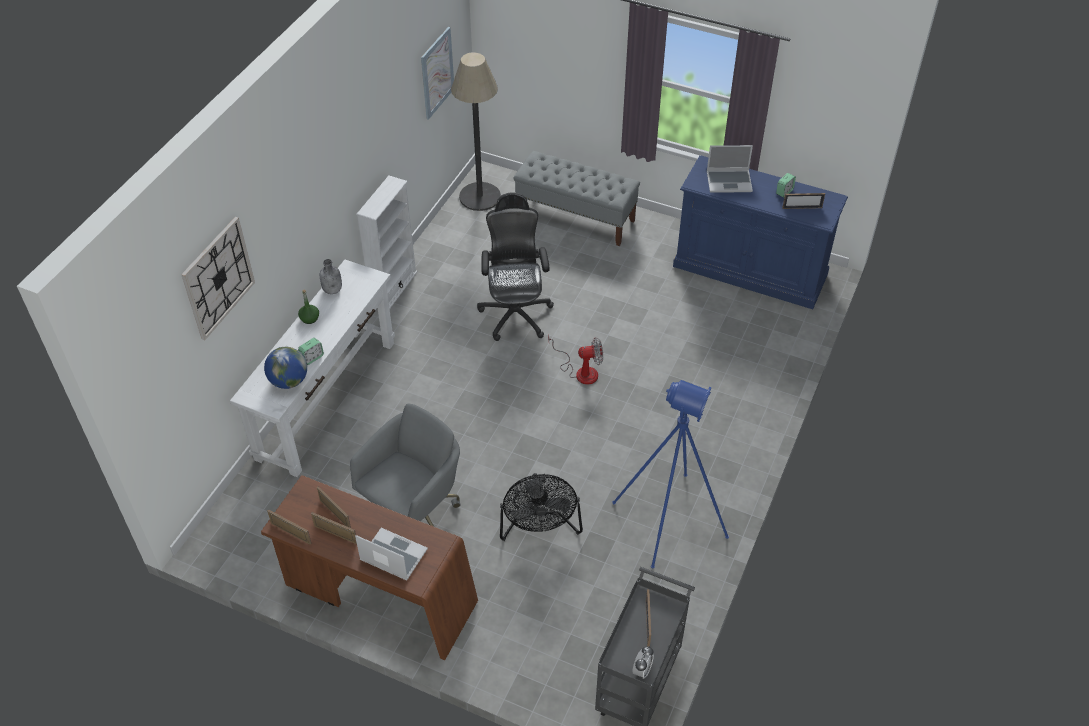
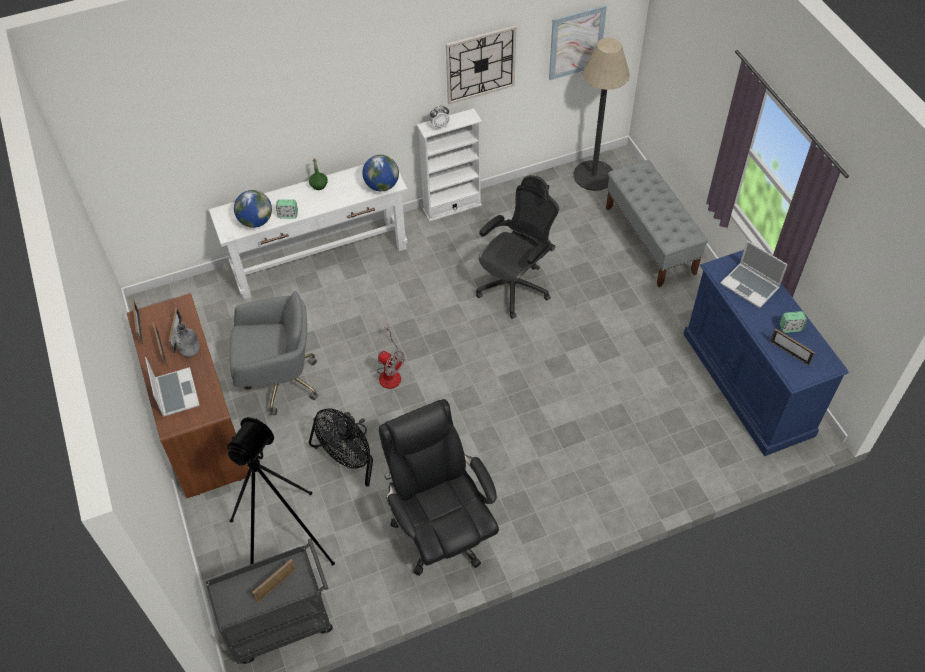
camera: 45 degrees right, 5 degrees up
wall clock [181,217,255,340] -> wall clock moved to [446,25,516,104]
grey bottle [320,259,342,294] -> grey bottle moved to [175,323,200,357]
fan [548,334,603,385] -> fan moved to [377,324,405,389]
blue floor lamp [612,380,729,569] -> black office chair [379,399,499,576]
alarm clock [633,646,654,679] -> alarm clock moved to [430,106,450,129]
none -> black floor lamp [227,417,335,565]
none -> globe [362,155,399,191]

